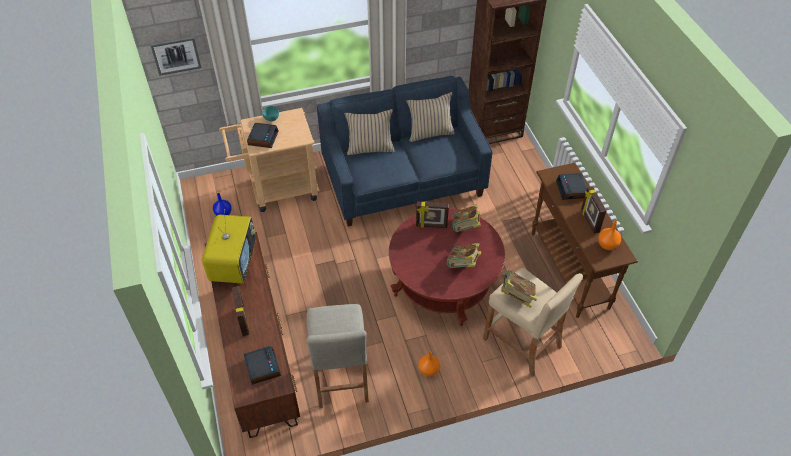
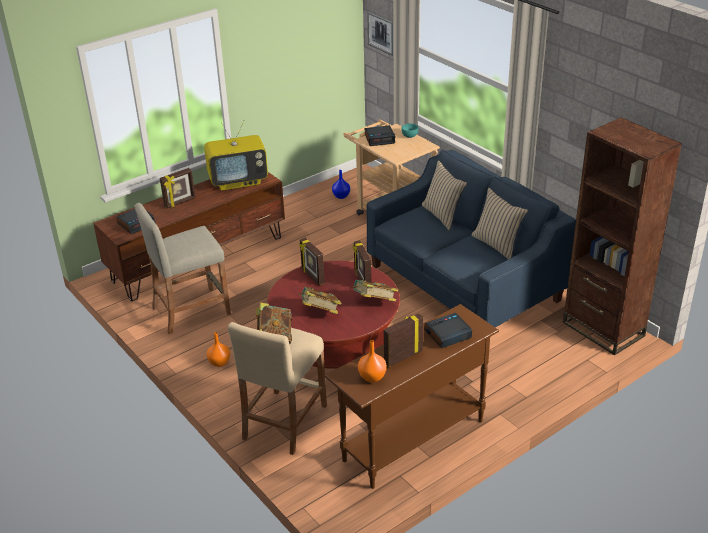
camera: 70 degrees right, 15 degrees down
none -> picture frame [299,238,325,286]

